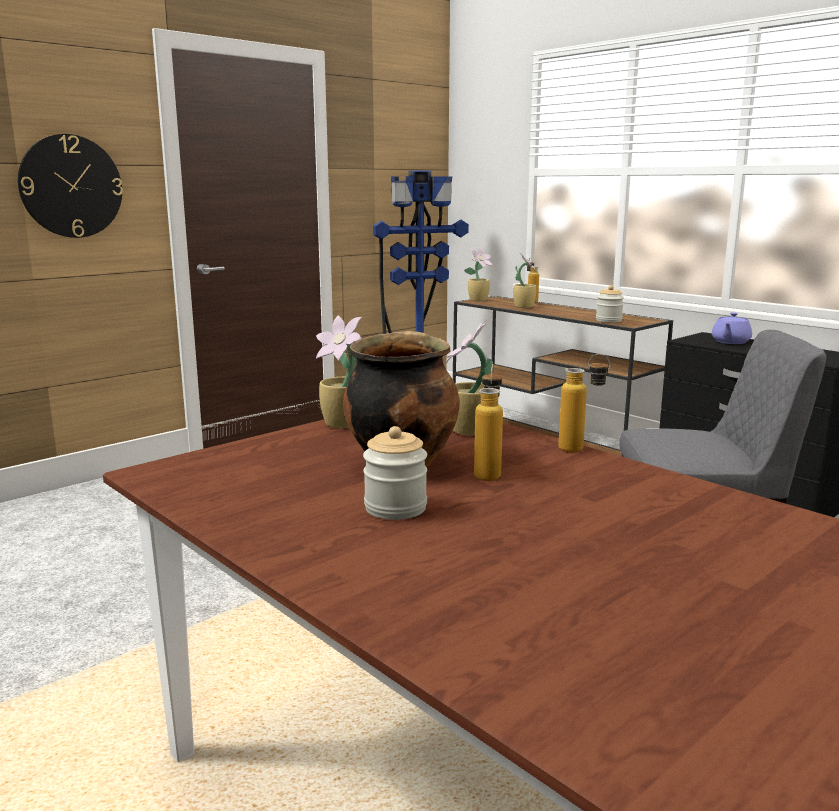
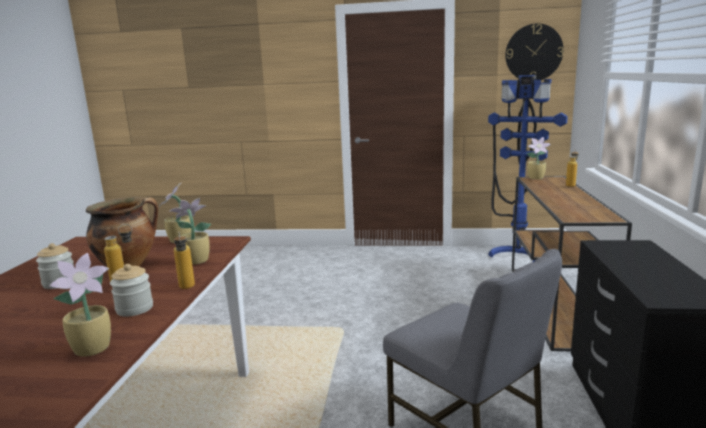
camera: 50 degrees right, 0 degrees up
wall clock [18,134,123,238] -> wall clock moved to [505,23,564,80]
potted plant [513,252,538,308] -> potted plant moved to [49,253,111,357]
jar [596,285,624,322] -> jar moved to [110,264,153,317]
purple teapot [712,312,752,344] -> none

